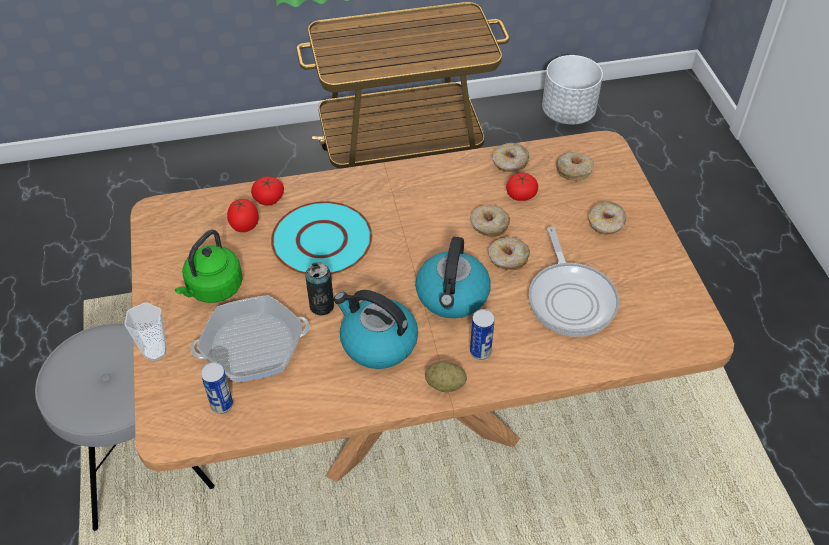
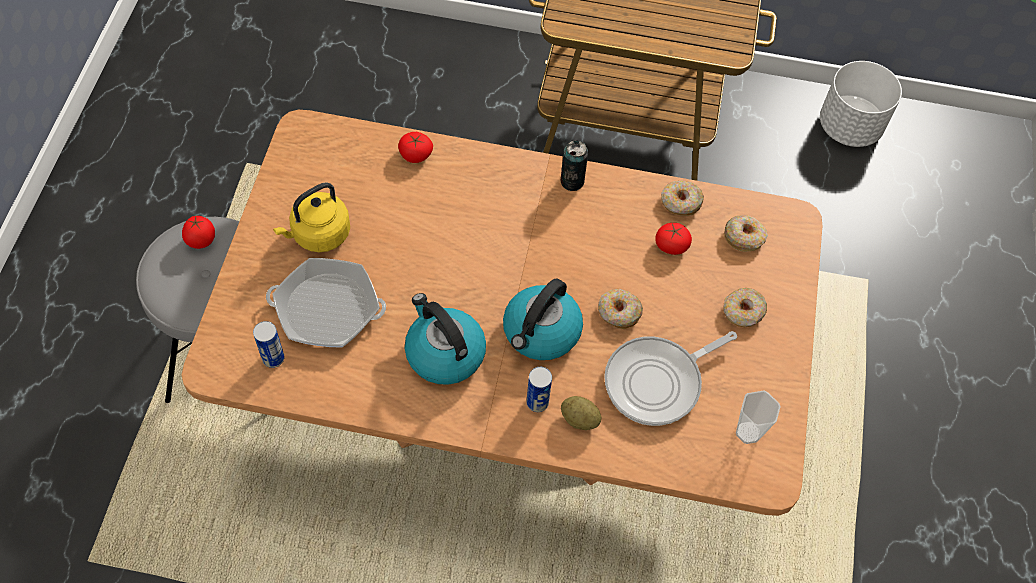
camera: 20 degrees right, 10 degrees up
cup [124,302,167,361] -> cup moved to [736,391,781,444]
green kettle [175,230,243,303] -> yellow kettle [273,182,350,252]
tomato [227,199,259,232] -> tomato moved to [182,216,215,249]
turquoise plate [271,201,372,275] -> none
can [305,262,334,315] -> can moved to [561,140,588,191]
potato [425,362,467,392] -> potato moved to [561,396,602,430]
donut [470,205,510,238] -> none
frying pan [529,227,619,337] -> frying pan turned 45 degrees clockwise [604,331,737,426]

